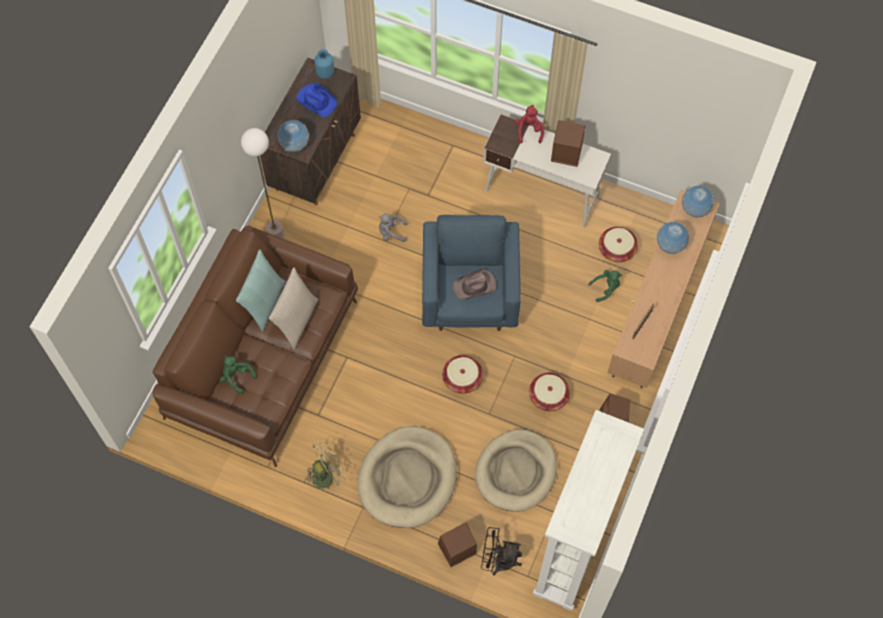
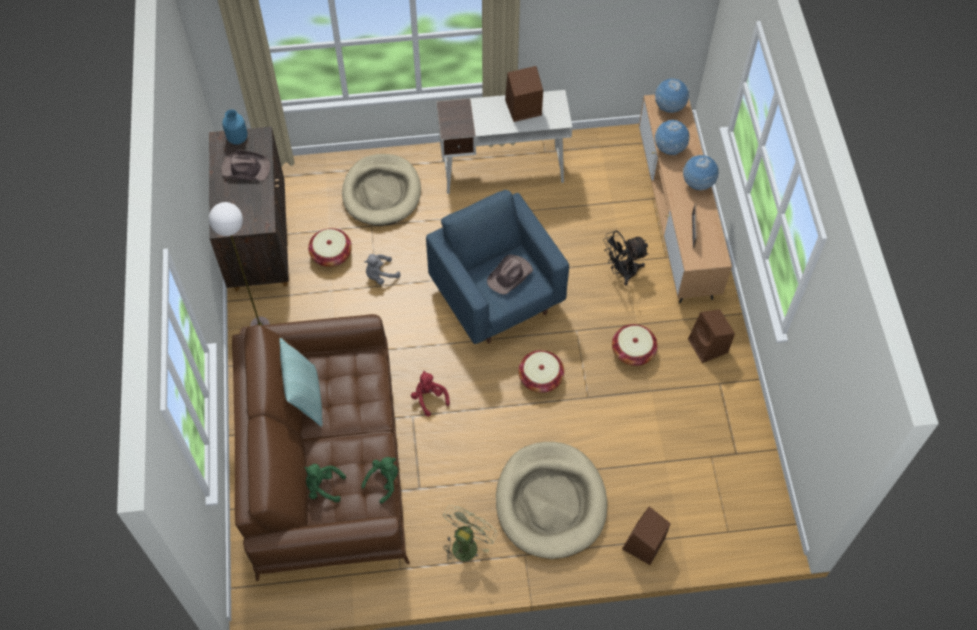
camera: 30 degrees left, 5 degrees down
beige pillow [269,268,318,349] -> none
globe [277,120,310,152] -> globe moved to [683,155,719,190]
blue hat [296,83,337,117] -> brown hat [221,150,270,181]
beige dog bed [475,429,557,512] -> beige dog bed moved to [342,154,421,226]
black fan [481,527,522,575] -> black fan moved to [603,231,649,285]
red plush toy [514,105,544,143] -> red plush toy moved to [411,371,450,417]
white bookcase [533,410,644,611] -> none
green plush toy [588,270,622,302] -> green plush toy moved to [361,457,398,504]
basket [599,227,638,262] -> basket moved to [308,228,352,267]

